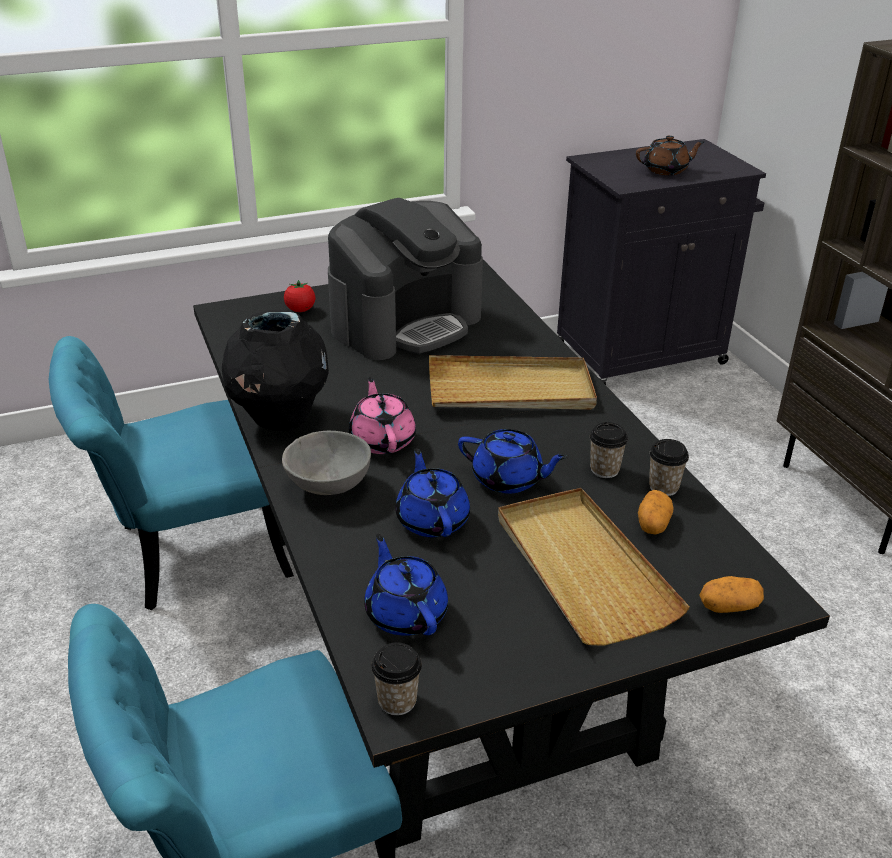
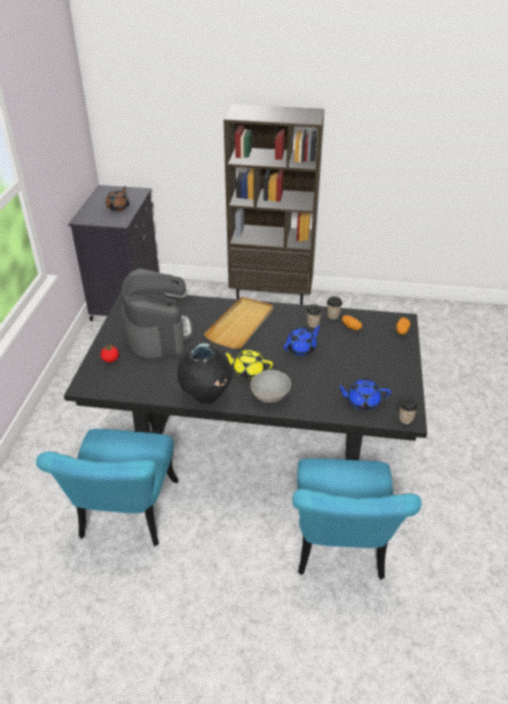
camera: 60 degrees left, 5 degrees up
pink teapot [349,377,416,454] -> yellow teapot [223,349,273,379]
blue teapot [395,448,470,537] -> none
beige tray [498,488,690,646] -> none

